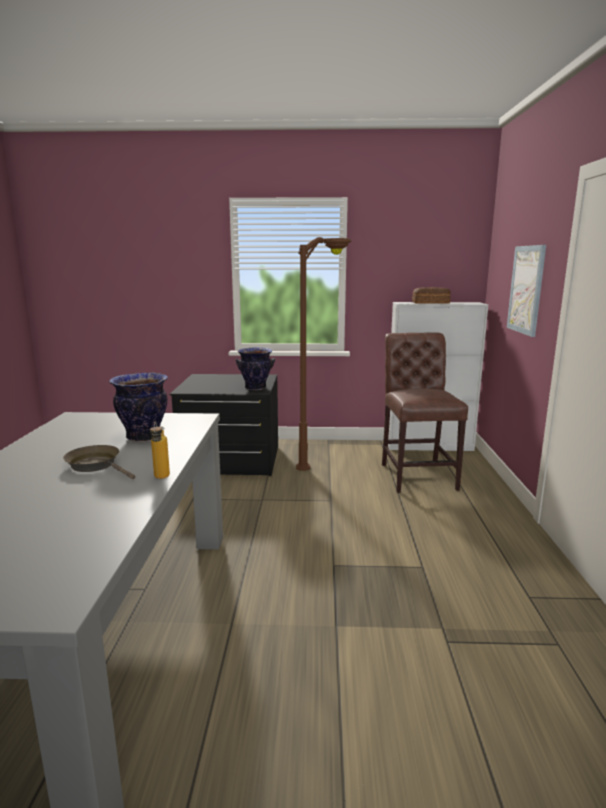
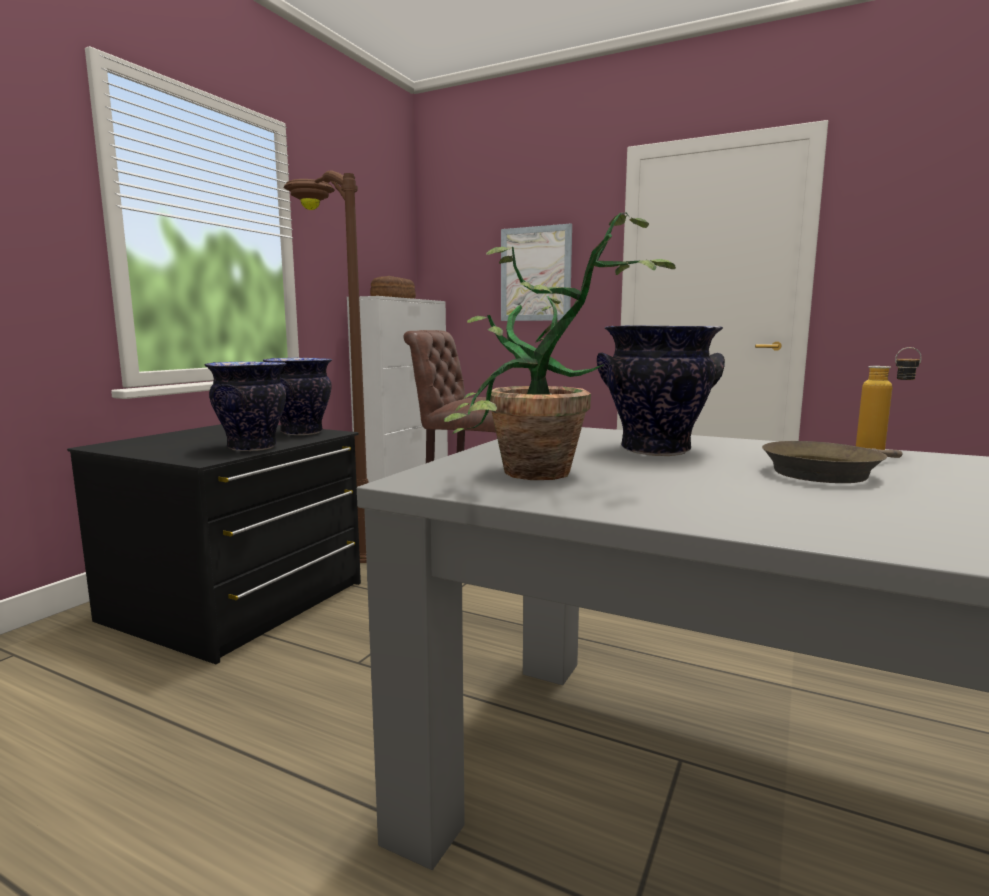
camera: 65 degrees left, 5 degrees down
none -> vase [204,361,287,451]
none -> potted plant [444,212,676,480]

